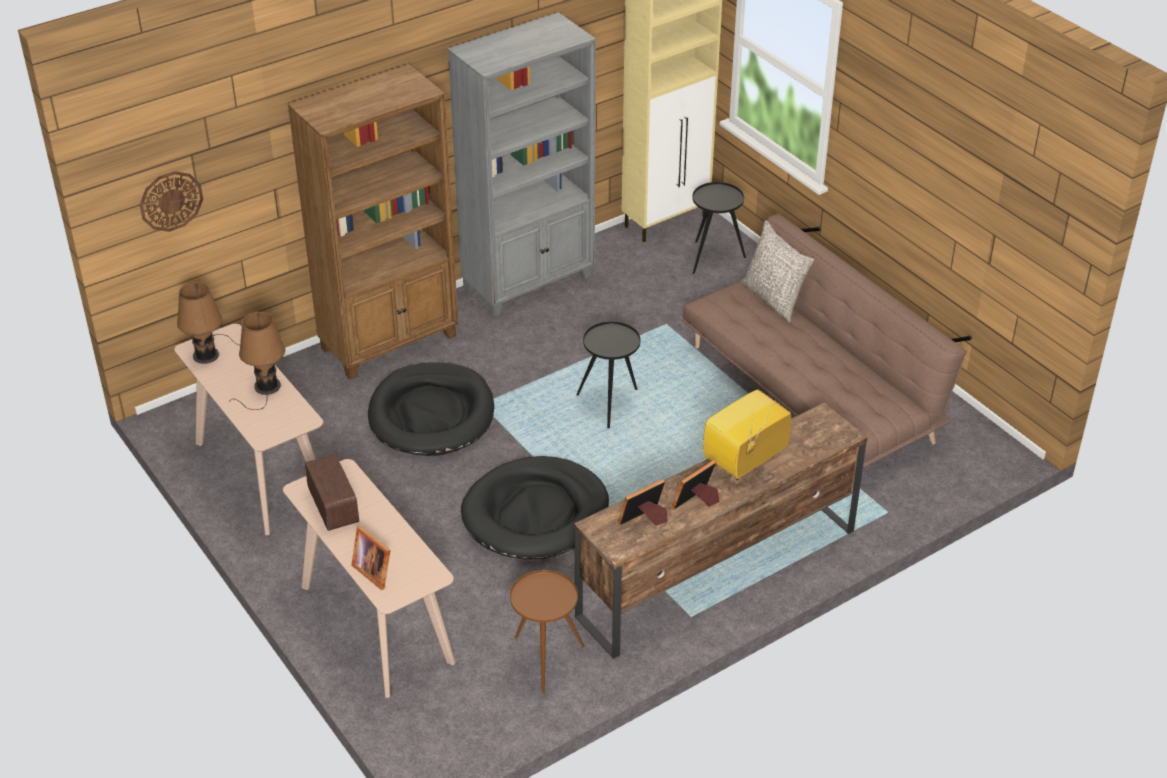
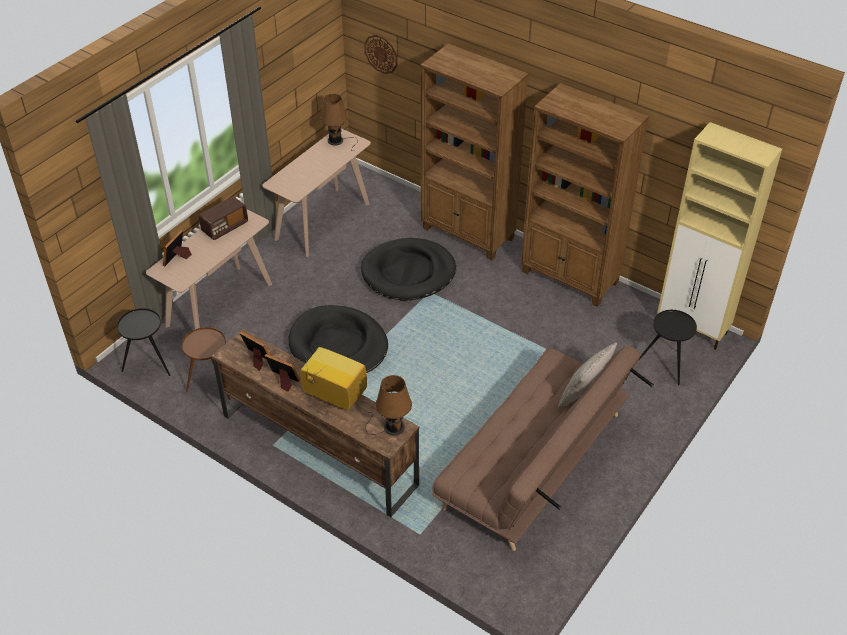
camera: 70 degrees right, 5 degrees up
brown table lamp [229,312,285,410] -> brown table lamp moved to [365,375,412,436]
grey bookcase [448,12,596,316] -> brown bookcase [521,83,649,307]
black side table [576,321,641,428] -> black side table moved to [117,308,170,376]

